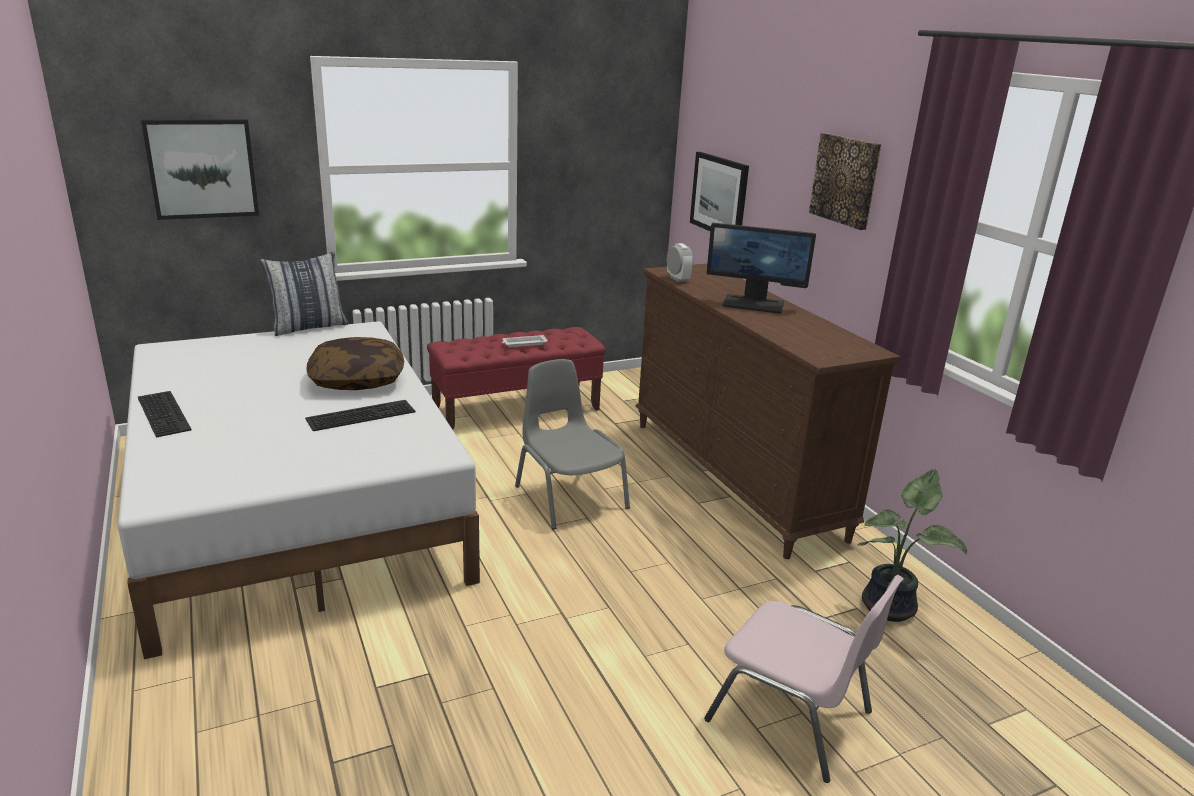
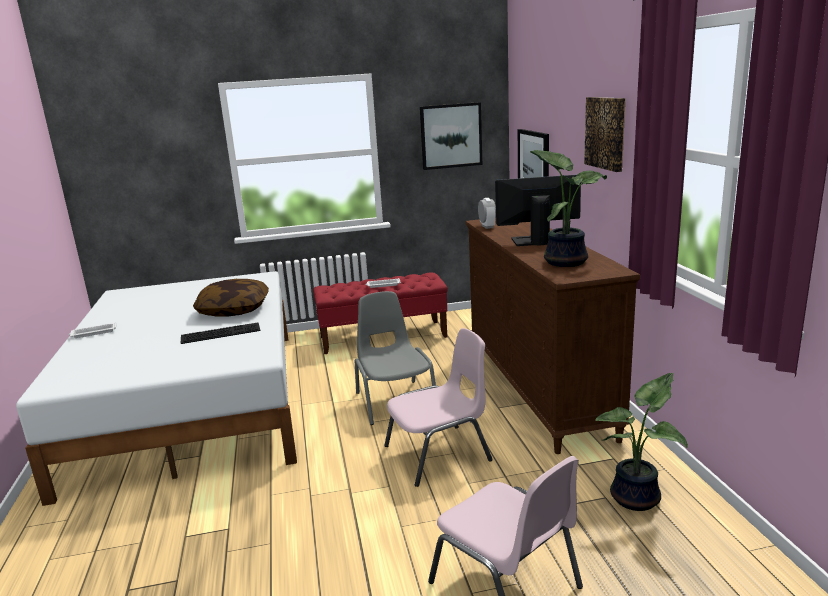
camera: 15 degrees right, 5 degrees down
keyboard [138,391,192,438] -> white tray [68,322,117,338]
picture [141,119,259,220] -> picture moved to [420,102,482,170]
pillow [260,252,348,336] -> none
monitor [707,223,816,314] -> monitor turned 150 degrees clockwise [495,175,581,246]
none -> pink chair [384,328,493,487]
none -> potted plant [529,150,607,267]

